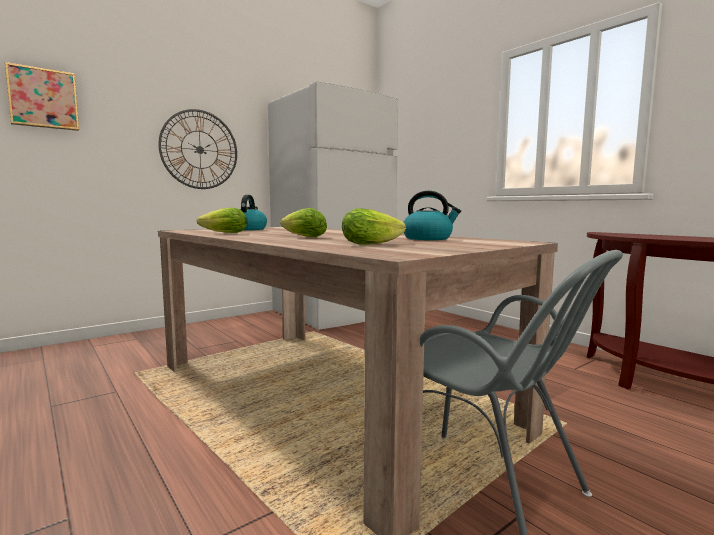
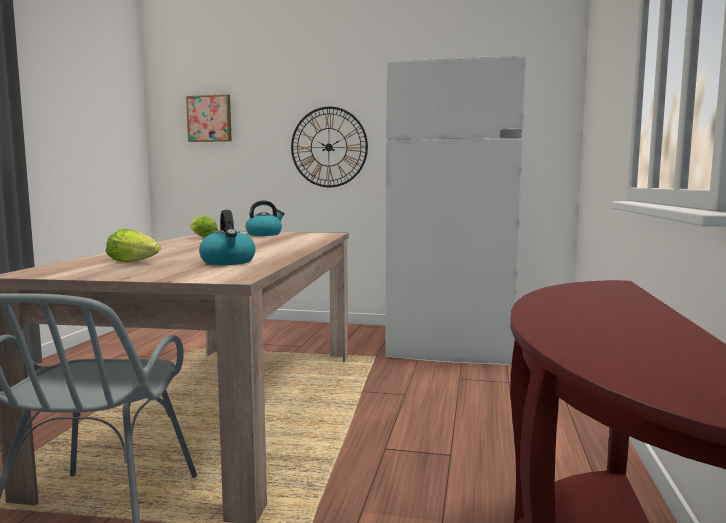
camera: 50 degrees right, 0 degrees up
lettuce [280,208,327,237] -> none

